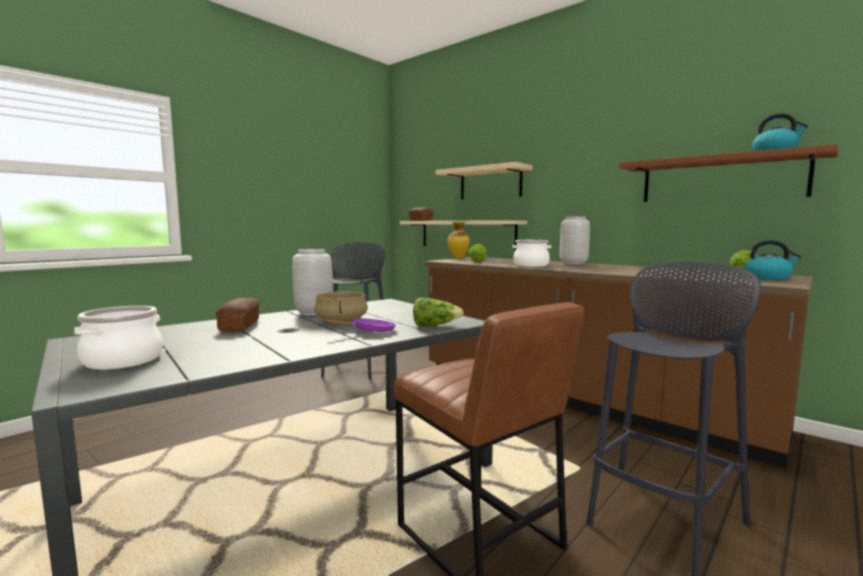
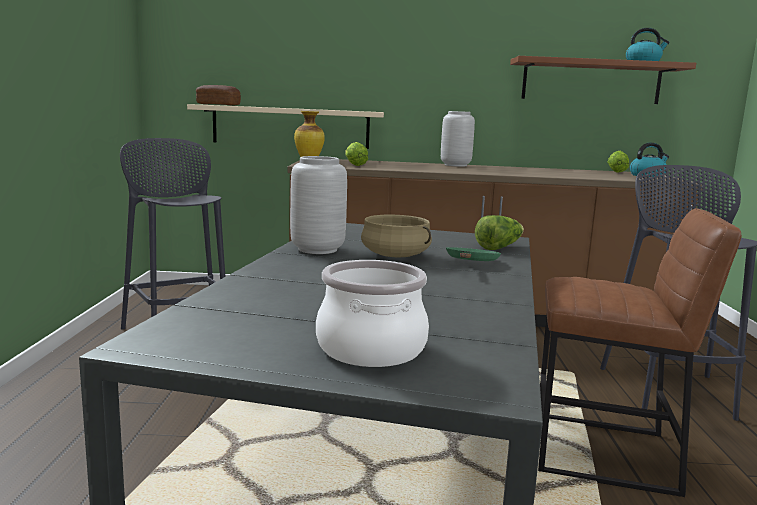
camera: 40 degrees left, 5 degrees up
bread [216,298,260,332] -> none
purple frying pan [323,318,396,332] -> green frying pan [446,247,501,261]
beige shelf [436,162,533,199] -> none
cooking pot [513,240,551,267] -> none

